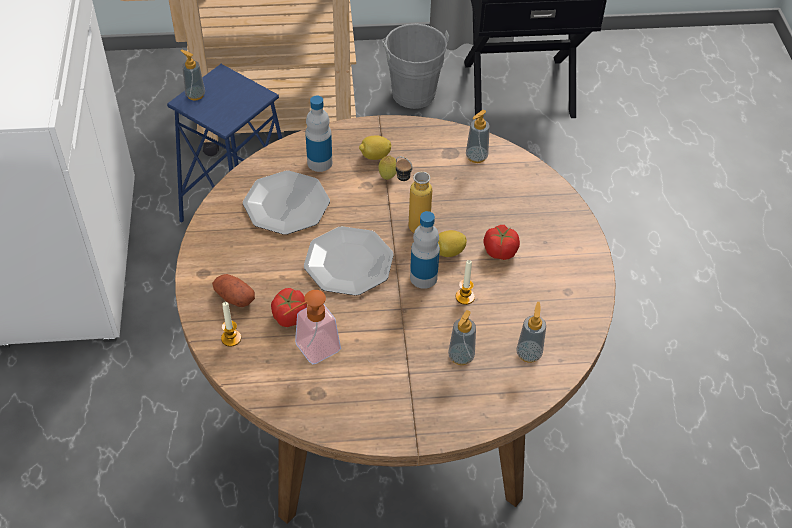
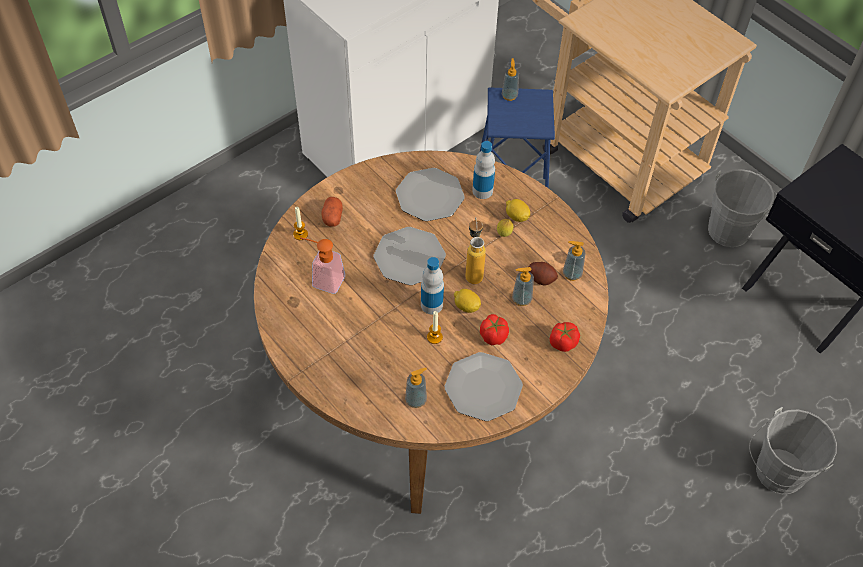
camera: 55 degrees right, 5 degrees up
tomato [271,288,307,327] -> tomato moved to [550,322,580,352]
soap dispenser [448,310,476,365] -> soap dispenser moved to [512,267,534,306]
none -> plate [445,352,523,421]
none -> potato [529,262,558,285]
none -> grey bucket [749,407,837,494]

